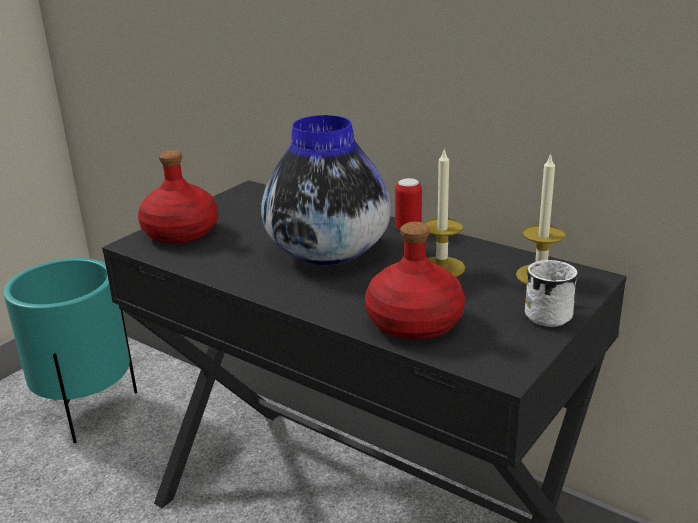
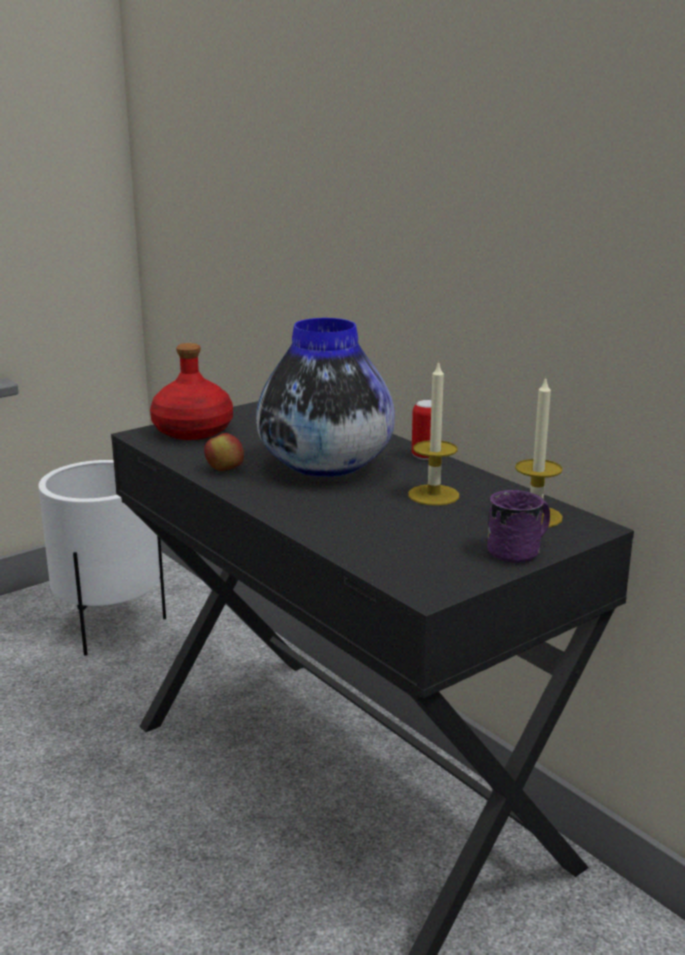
camera: 15 degrees right, 5 degrees down
turquoise planter [3,258,137,443] -> white planter [38,460,166,656]
red bottle [365,222,465,340] -> none
white mug [525,260,578,327] -> purple mug [487,490,550,563]
none -> apple [204,433,244,471]

